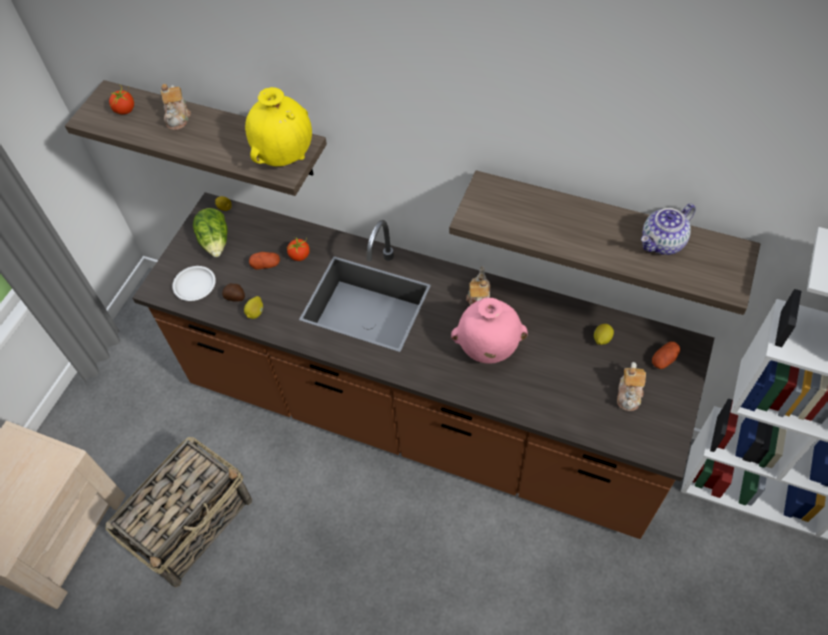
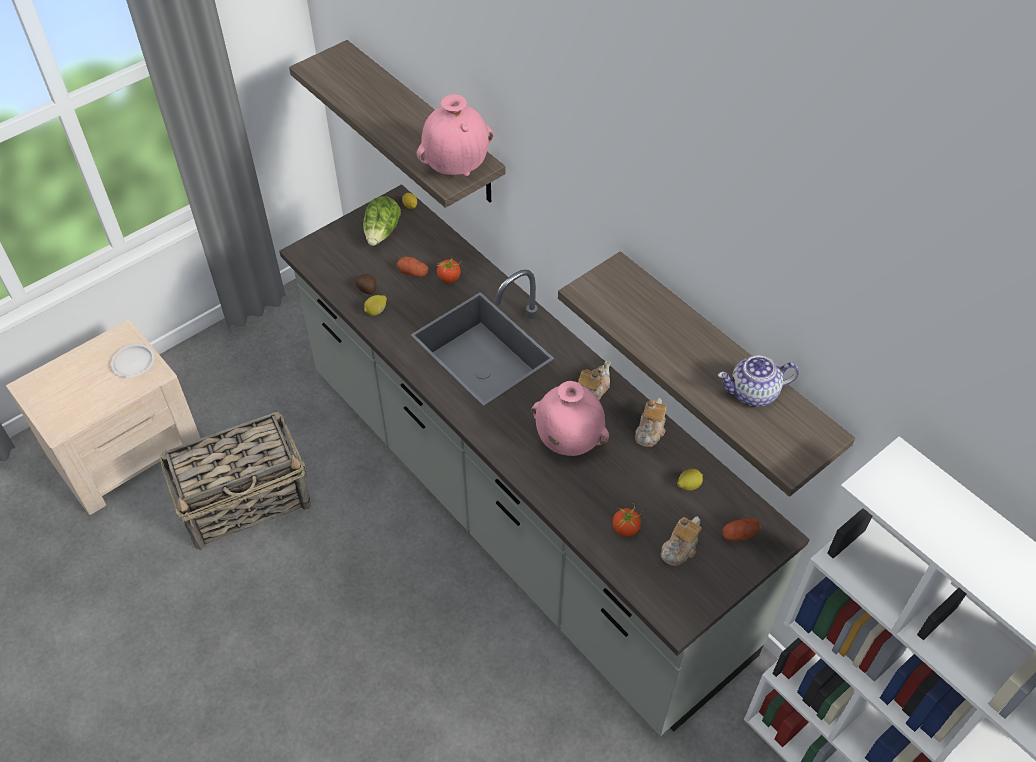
camera: 25 degrees right, 5 degrees down
tomato [109,86,134,115] -> tomato moved to [613,503,642,537]
brown counter [133,192,715,539] -> grey counter [279,184,810,736]
teapot [161,84,191,130] -> teapot moved to [635,398,667,447]
white plate [172,266,216,301] -> white plate moved to [111,344,154,377]
yellow vase [245,87,312,166] -> pink vase [417,94,494,176]

